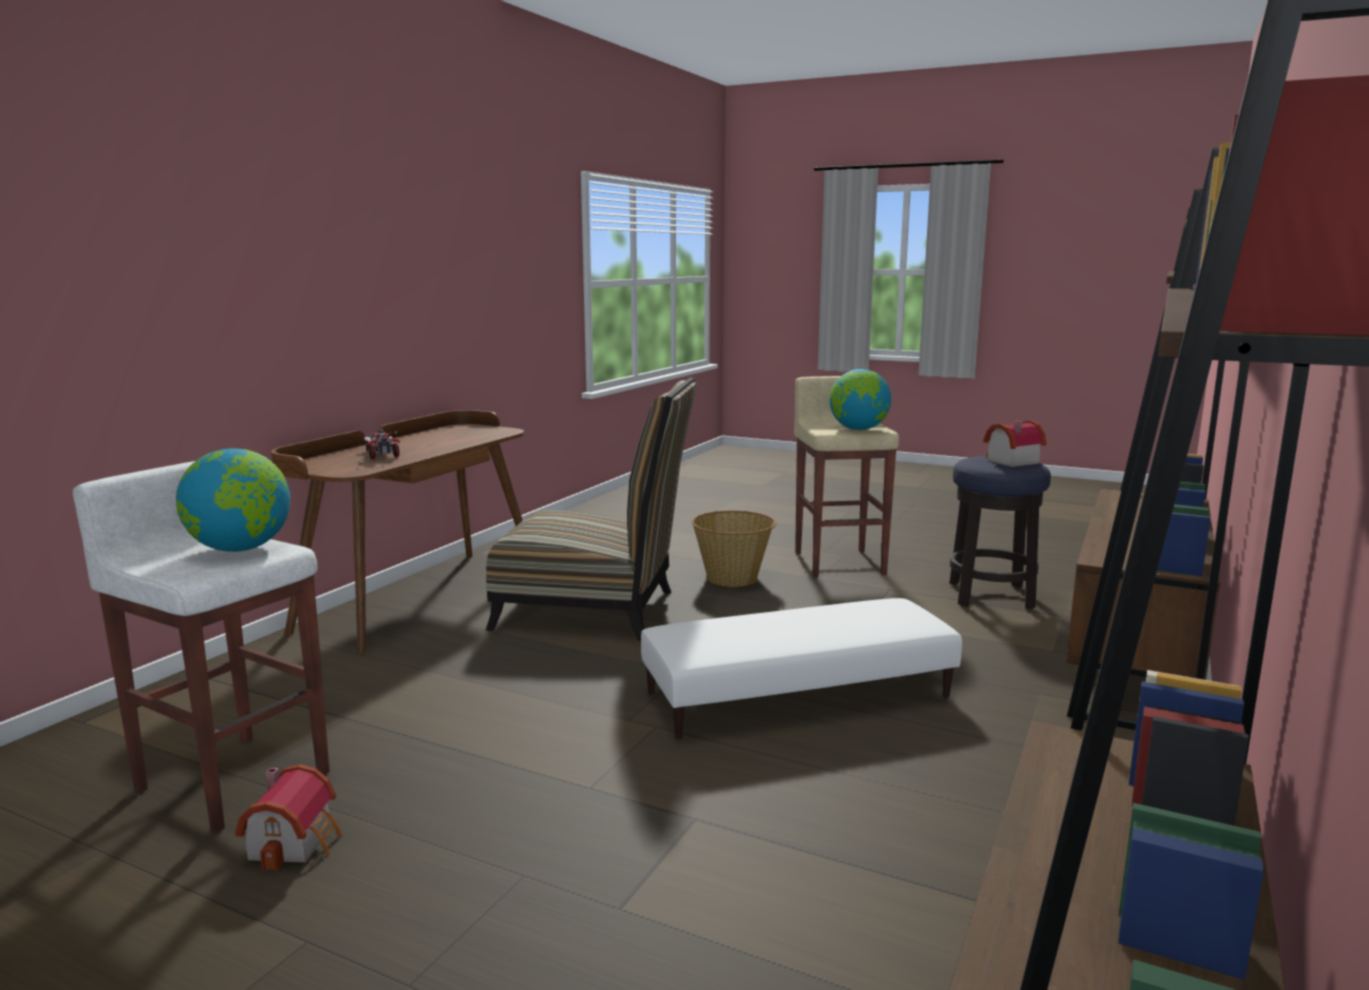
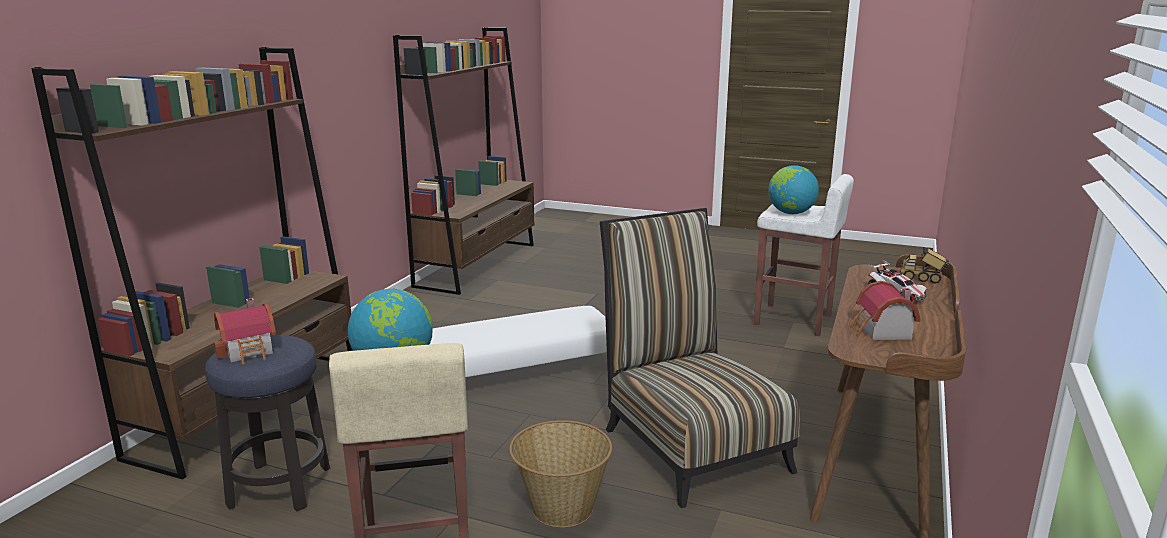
camera: 175 degrees right, 5 degrees up
toy house [235,764,342,871] -> toy house moved to [850,281,921,340]
chair [486,377,696,641] -> chair turned 60 degrees clockwise [600,208,800,508]
none -> toy truck [901,248,949,284]

